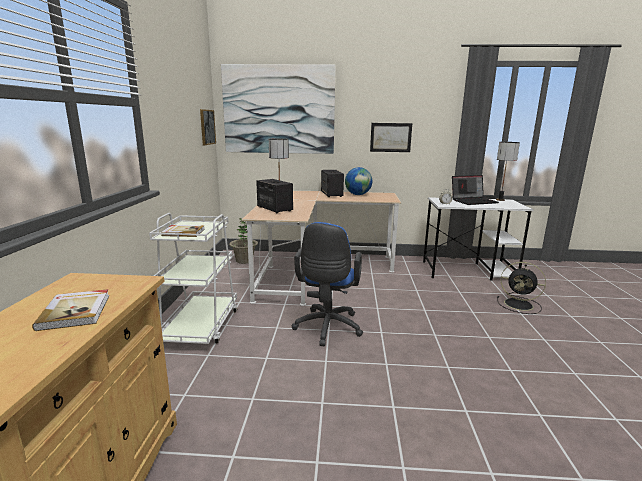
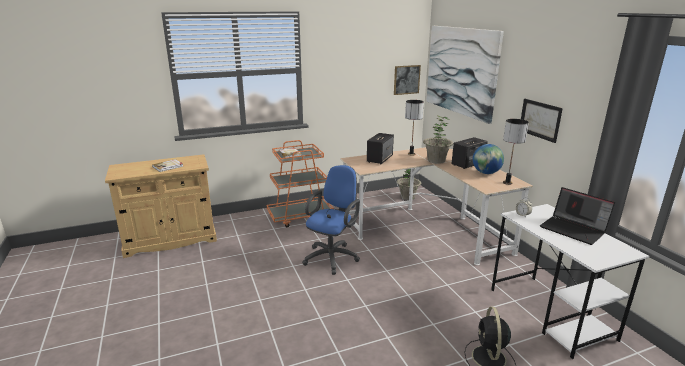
camera: 65 degrees right, 5 degrees up
white cart [149,213,237,344] -> orange cart [267,140,334,227]
blue office chair [292,222,363,346] -> blue office chair turned 135 degrees clockwise [302,165,360,275]
table lamp [496,142,520,201] -> table lamp moved to [503,119,529,185]
none -> potted plant [423,115,453,164]

